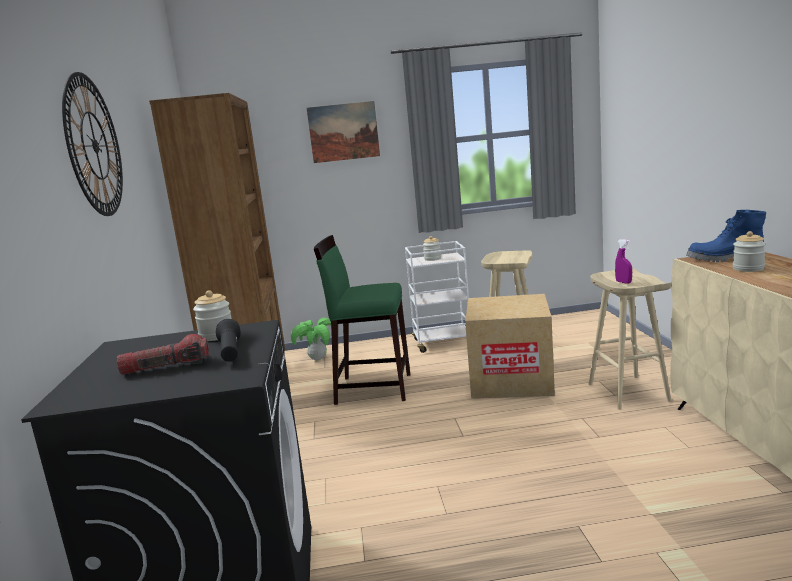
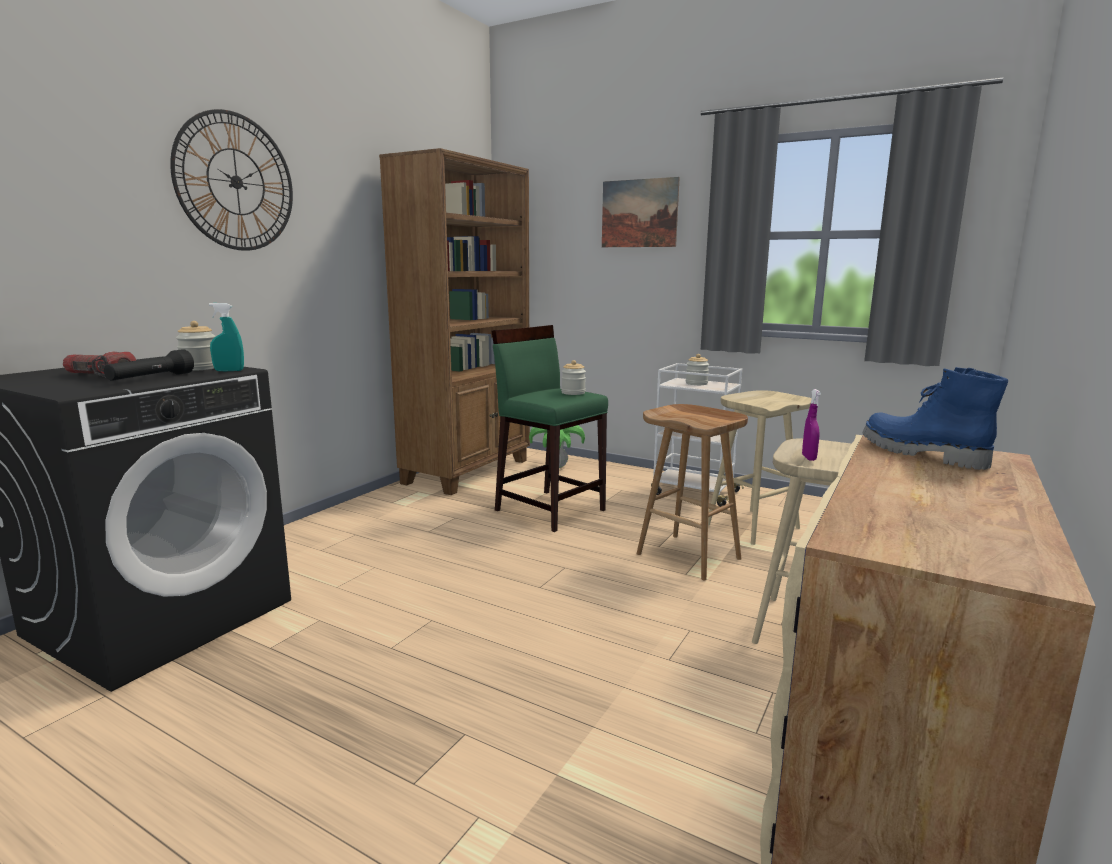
camera: 35 degrees right, 0 degrees up
cardboard box [465,294,555,399] -> brown stool [636,404,748,580]
jar [733,231,766,272] -> jar moved to [561,360,586,395]
none -> turquoise spray bottle [209,303,244,371]

